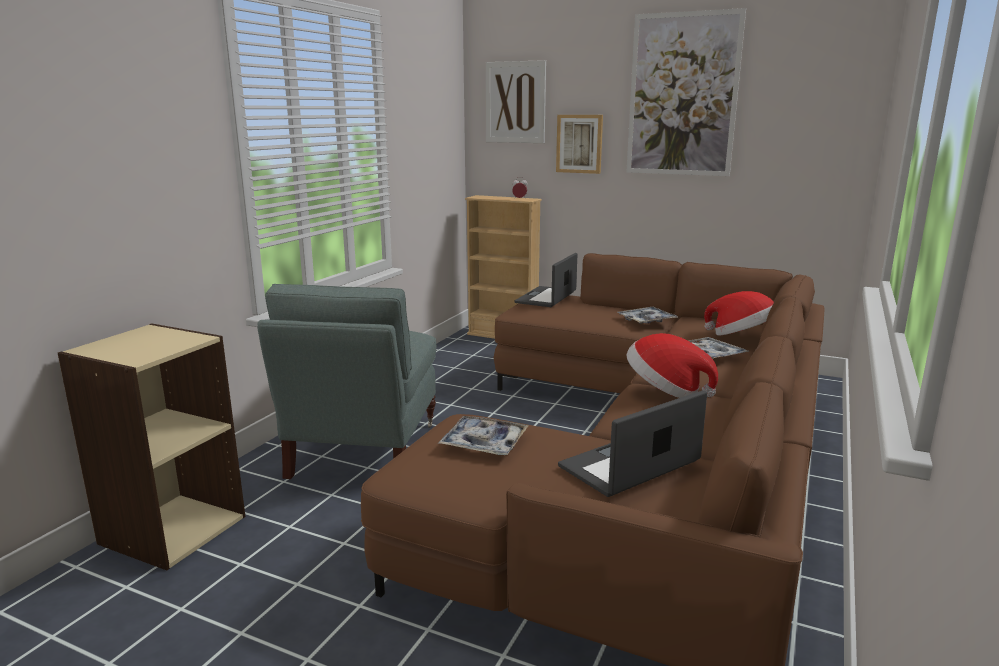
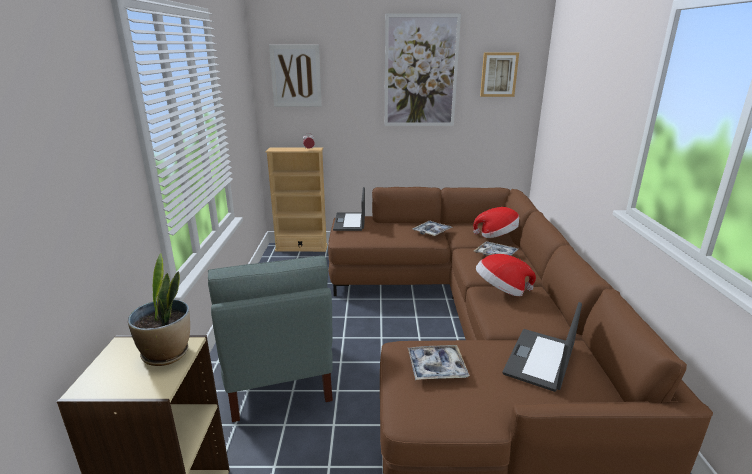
camera: 25 degrees left, 5 degrees up
picture [556,115,603,174] -> picture moved to [480,53,519,97]
none -> potted plant [128,253,190,366]

